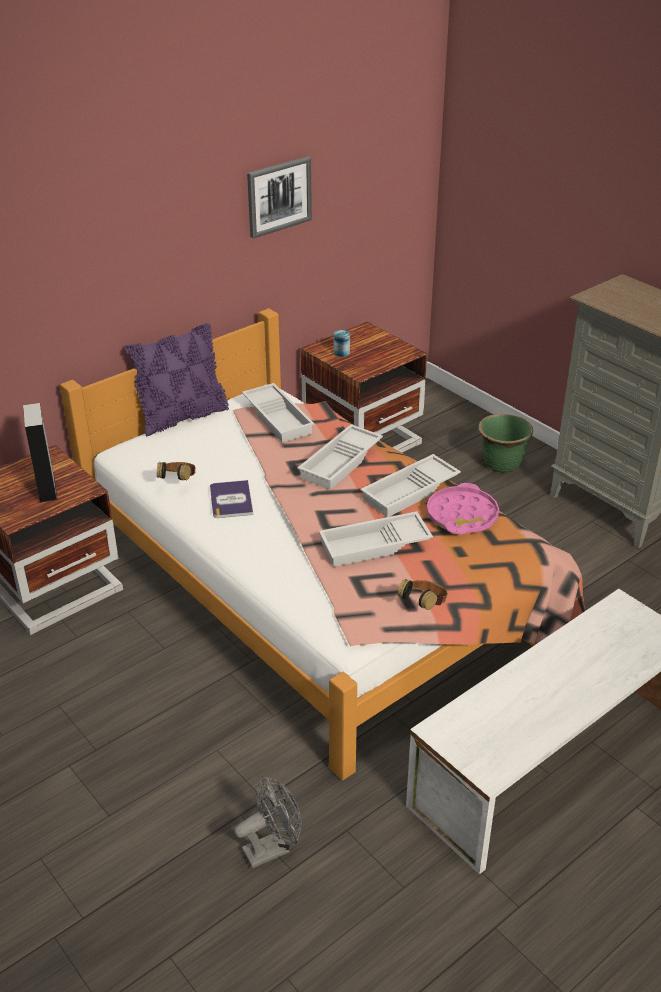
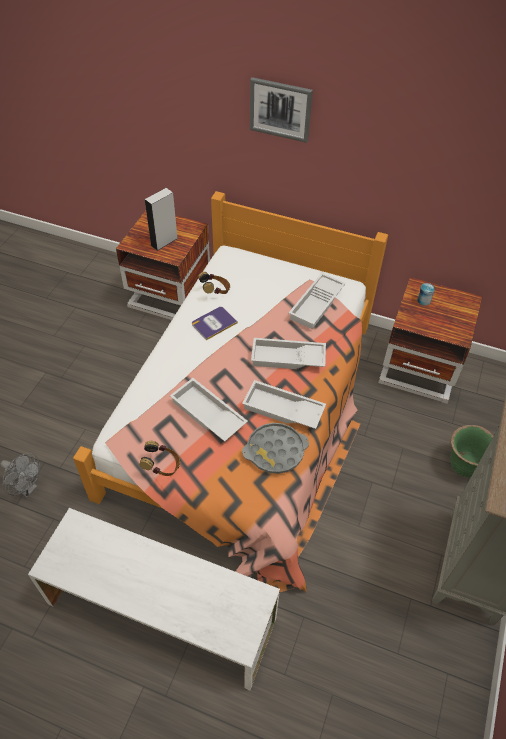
camera: 60 degrees right, 15 degrees up
purple pillow [125,323,229,436] -> none
picture [247,156,312,239] -> picture moved to [250,77,313,143]
pink tray [427,483,499,535] -> grey tray [242,423,309,474]

